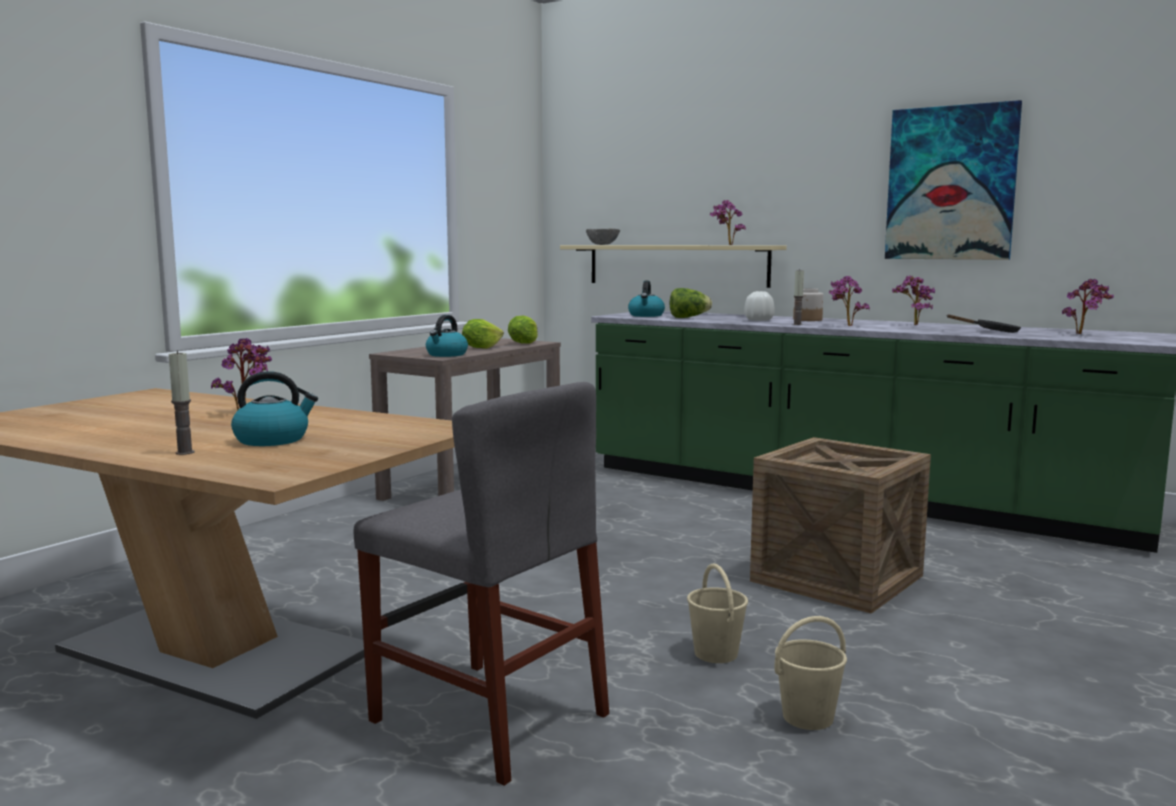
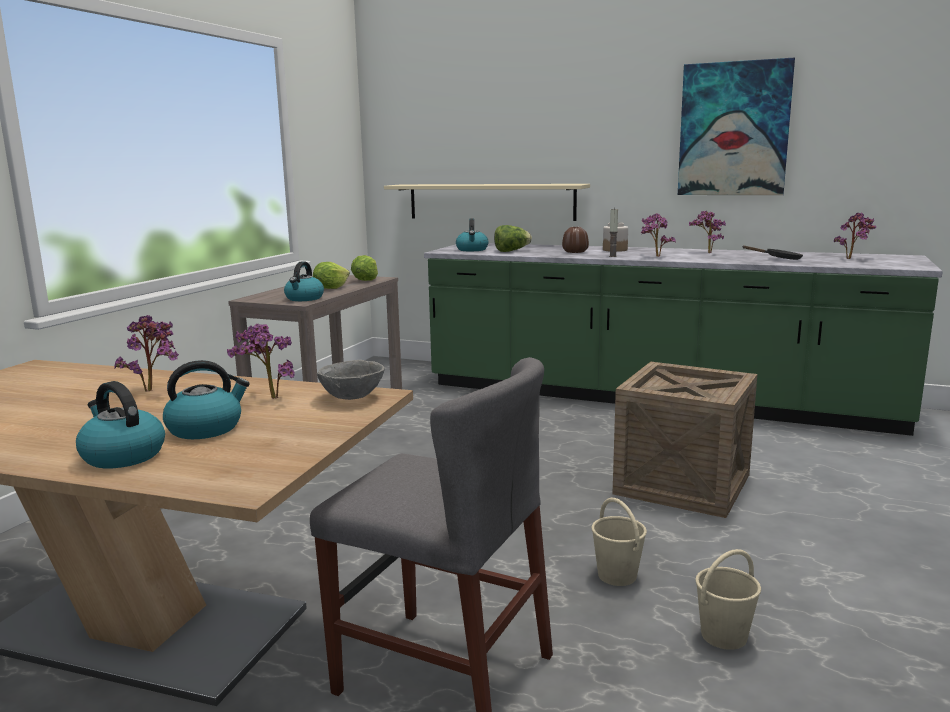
camera: 10 degrees left, 5 degrees up
candle [169,350,194,455] -> kettle [76,381,165,468]
grey bowl [586,228,620,245] -> grey bowl moved to [317,360,385,400]
potted plant [710,200,746,245] -> potted plant moved to [227,324,295,399]
white vase [744,291,775,321] -> brown vase [562,227,589,253]

